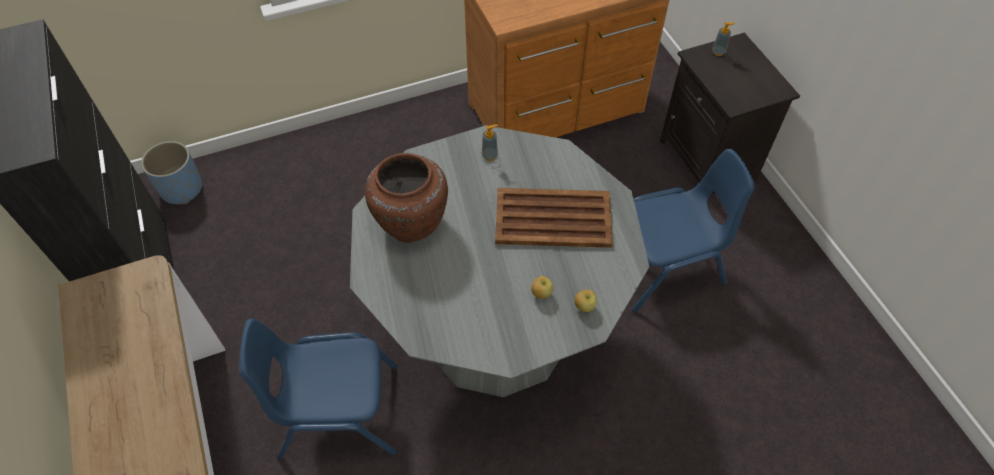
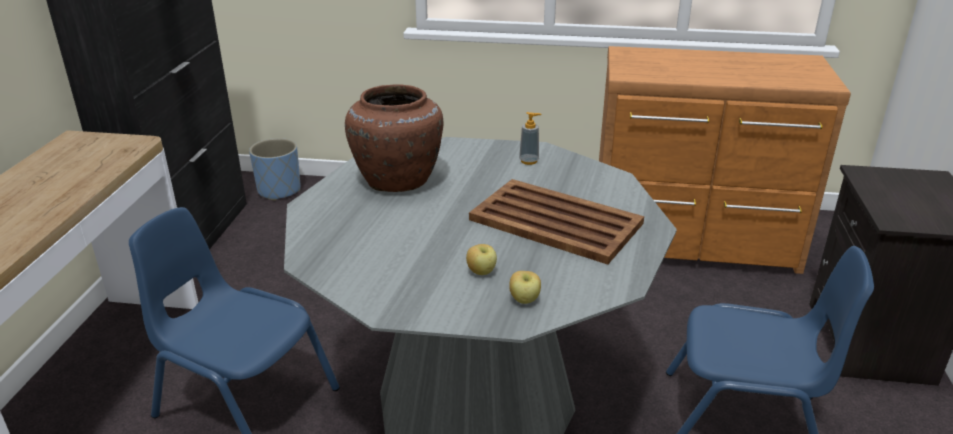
camera: 30 degrees right, 25 degrees down
soap dispenser [712,22,735,56] -> none

